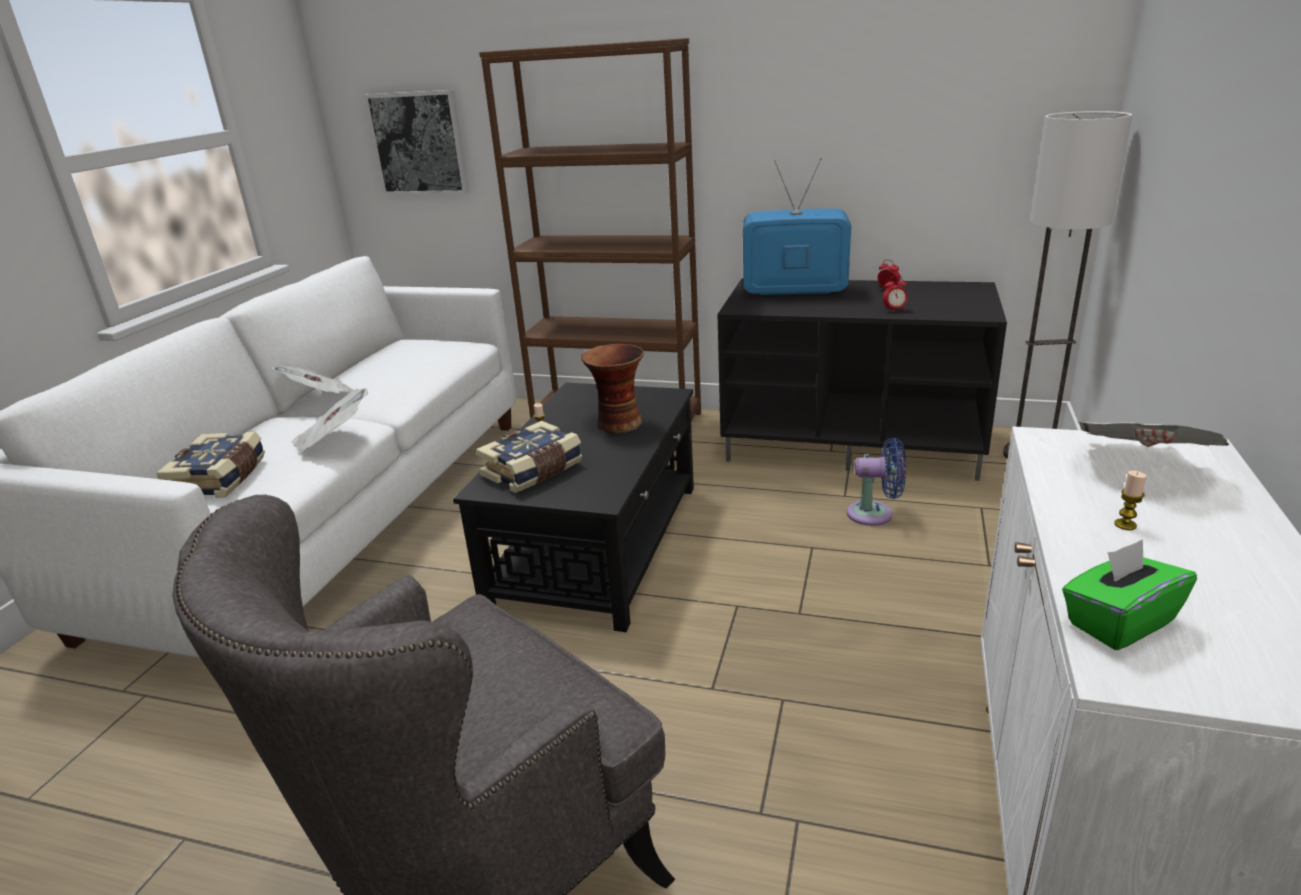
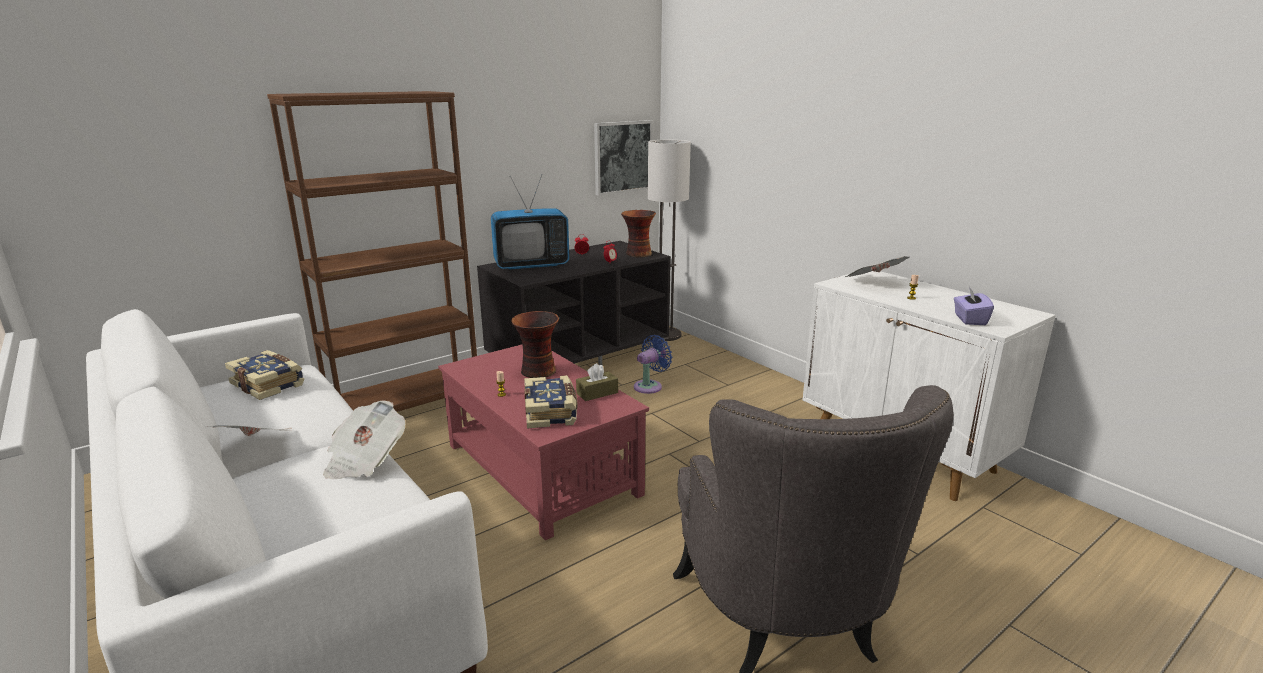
camera: 55 degrees left, 5 degrees down
book [156,432,265,498] -> book moved to [225,350,304,400]
picture [364,90,469,195] -> picture moved to [594,120,653,196]
black coffee table [453,382,694,632] -> red coffee table [438,345,649,540]
television [743,158,851,296] -> television turned 150 degrees counterclockwise [491,174,570,270]
green tissue box [1062,539,1197,650] -> purple tissue box [954,287,994,325]
none -> brown tissue box [576,363,618,401]
none -> vase [621,210,656,257]

